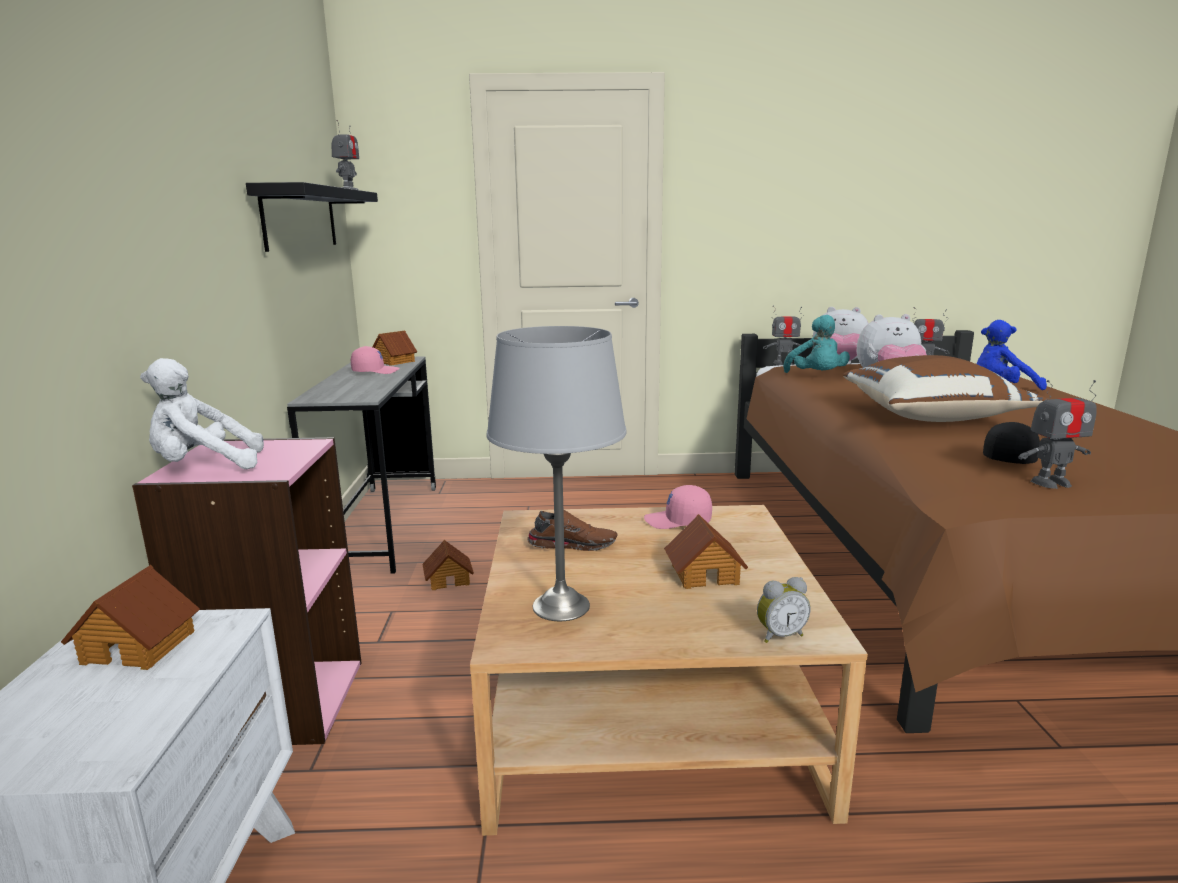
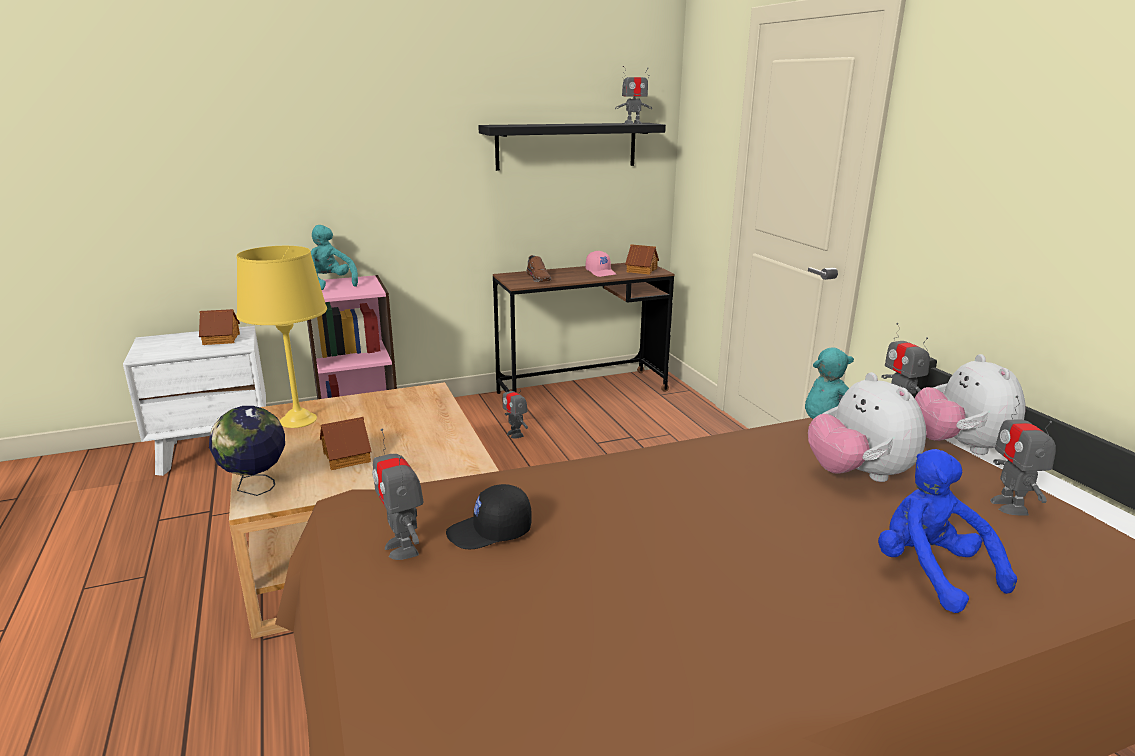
camera: 70 degrees right, 5 degrees up
white plush toy [140,358,264,469] -> turquoise plush toy [311,225,358,290]
grey desk [287,356,436,574] -> brown desk [493,263,674,394]
toy house [423,540,474,590] -> toy robot [503,380,528,439]
grey table lamp [486,326,627,621] -> yellow table lamp [236,246,327,428]
brown shoe [527,510,617,551] -> brown shoe moved to [526,255,552,282]
pink cap [644,485,712,529] -> none
alarm clock [757,577,811,643] -> globe [209,406,285,496]
brown pillow [843,355,1048,422] -> none
black cap [983,422,1040,464] -> black cap turned 150 degrees clockwise [446,484,532,549]

